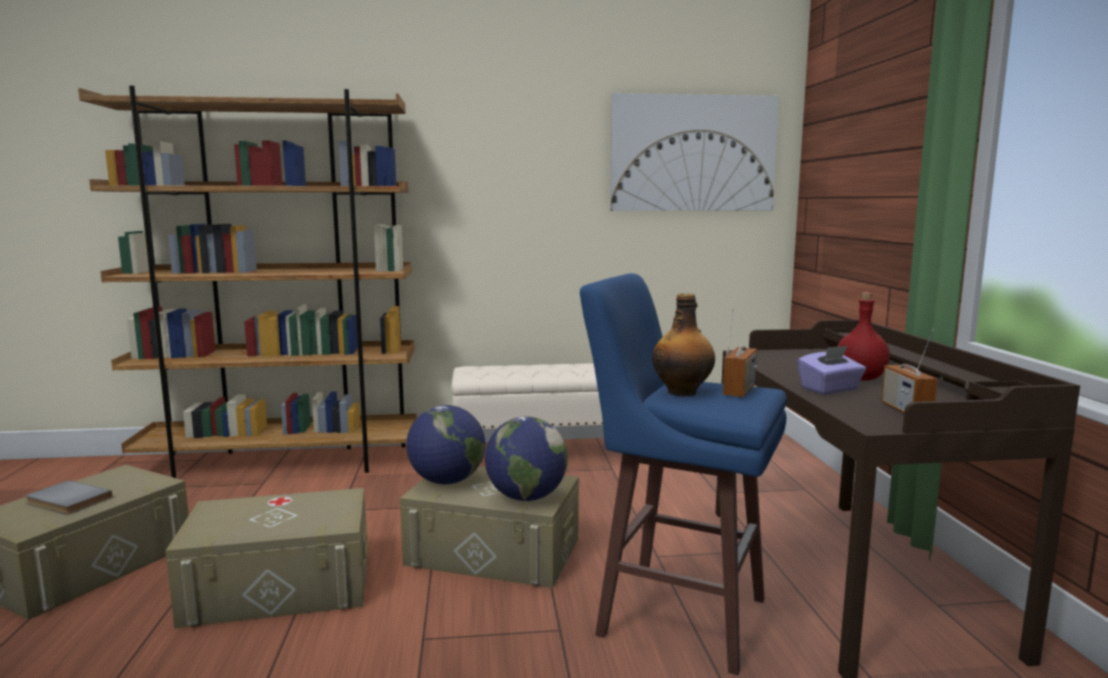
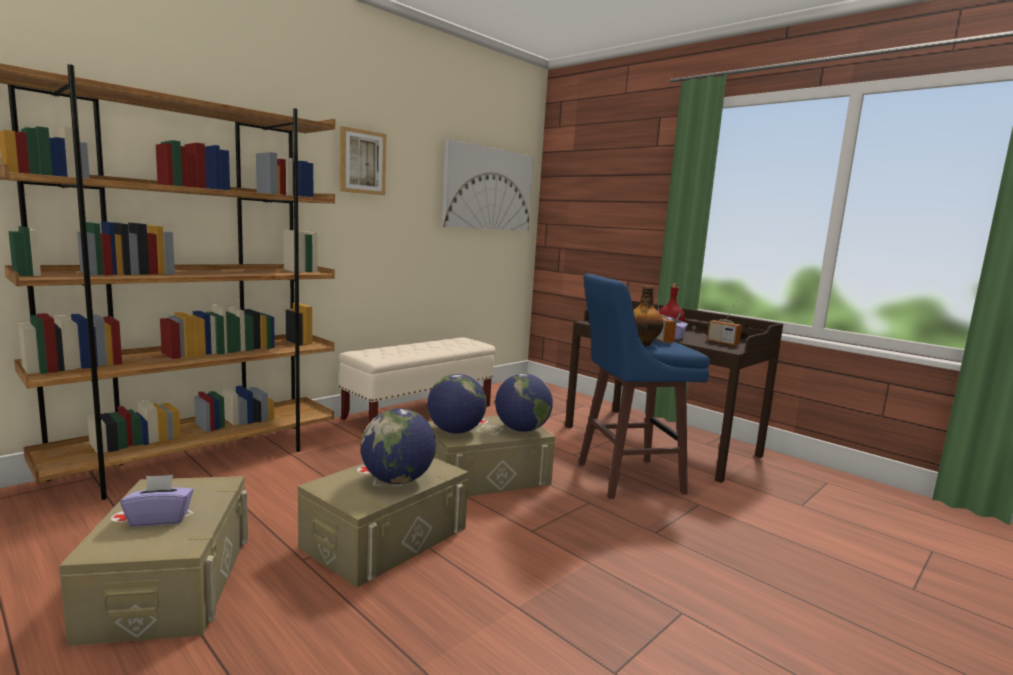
camera: 40 degrees left, 0 degrees up
grey book [25,480,113,515] -> purple tissue box [120,475,194,527]
none -> picture [340,126,386,195]
none -> globe [361,408,436,484]

